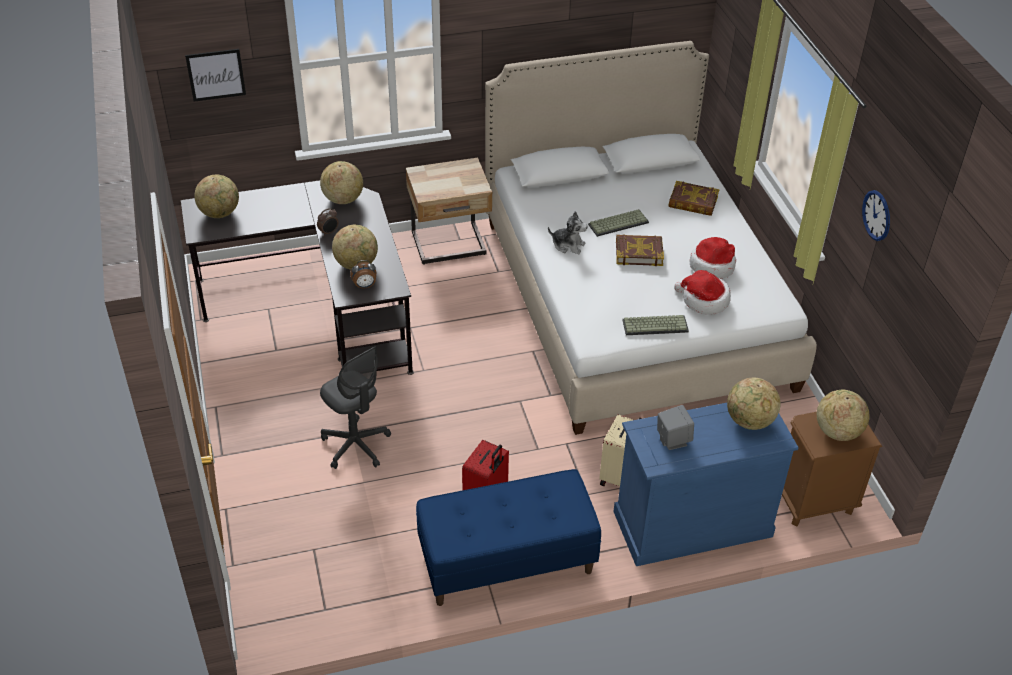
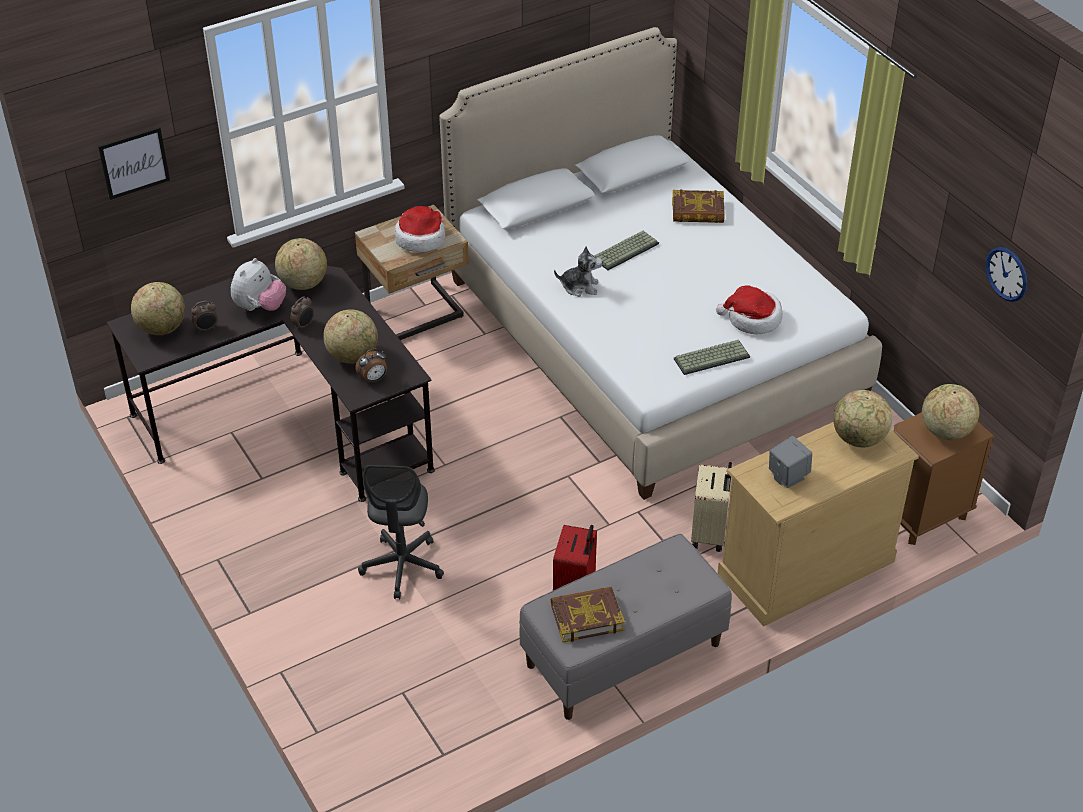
camera: 15 degrees left, 0 degrees up
grey office chair [320,347,391,469] -> grey office chair turned 60 degrees clockwise [358,465,444,599]
blue bench [416,469,601,606] -> grey bench [519,534,732,720]
blue dresser [613,403,798,566] -> beige dresser [717,422,919,627]
book [616,234,664,266] -> book moved to [551,587,625,642]
hat [690,237,736,279] -> hat moved to [394,206,445,252]
wall clock [862,190,890,241] -> wall clock moved to [985,247,1027,302]
none -> alarm clock [191,301,218,333]
none -> plush toy [231,258,286,311]

